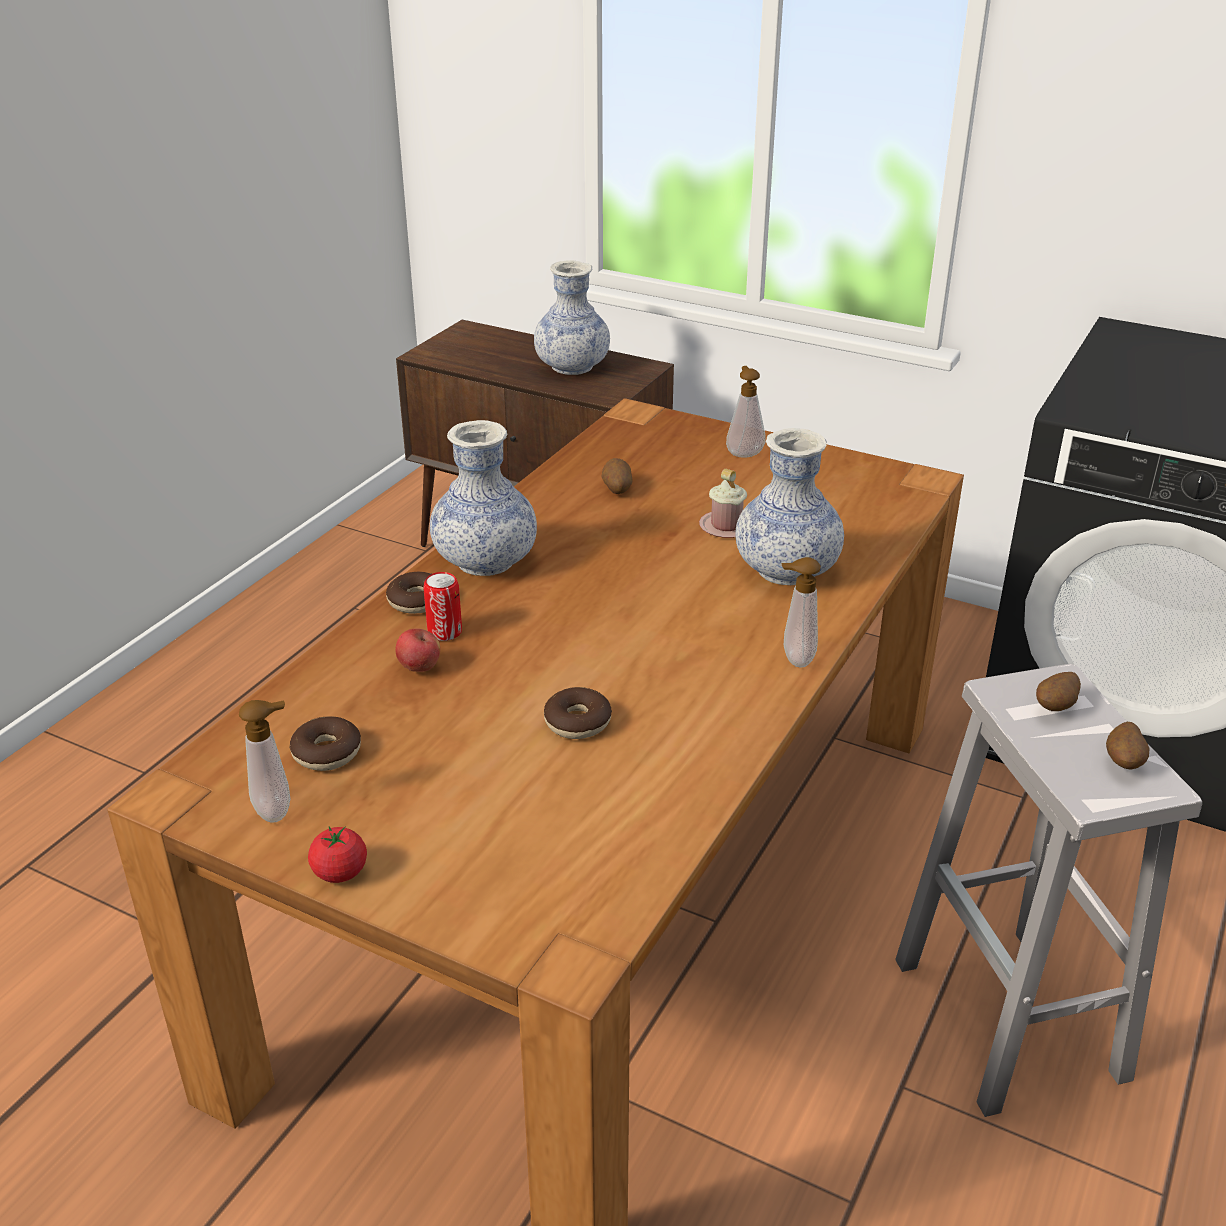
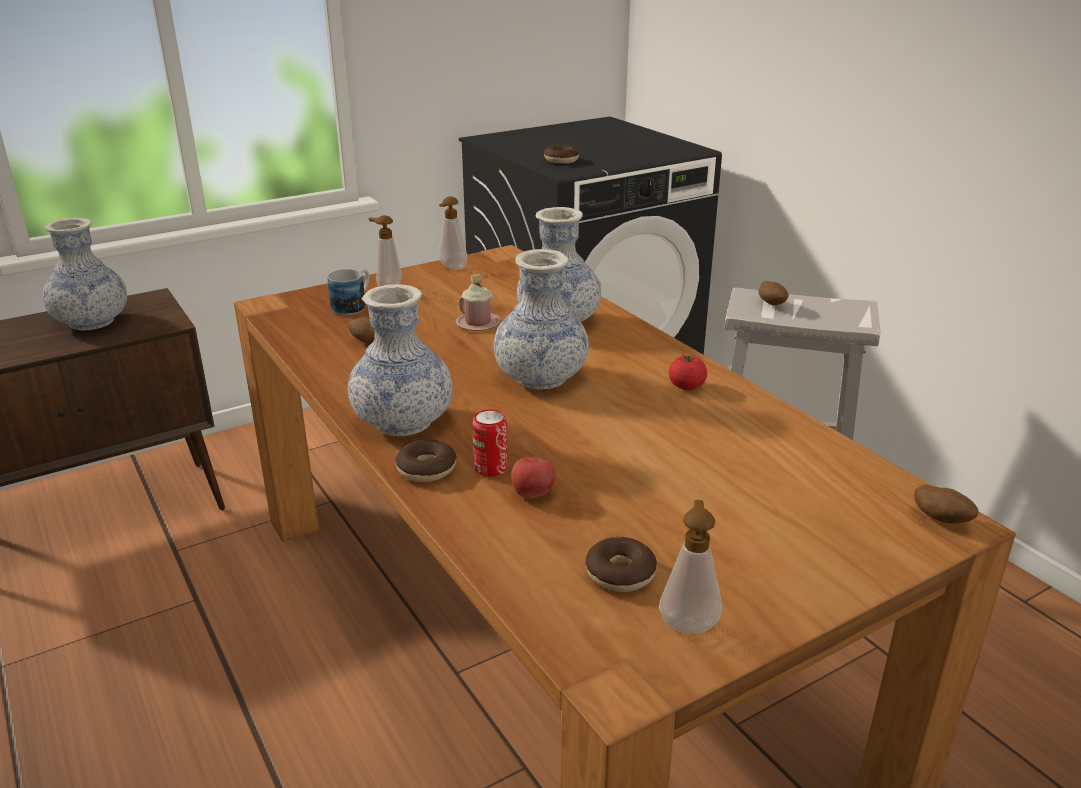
camera: 60 degrees left, 5 degrees down
tomato [308,826,367,883] -> tomato moved to [669,354,707,390]
donut [544,687,612,739] -> donut moved to [544,145,579,164]
soap dispenser [782,557,821,668] -> soap dispenser moved to [439,196,467,270]
potato [1106,722,1149,770] -> potato moved to [914,485,979,523]
none -> mug [328,269,369,315]
none -> vase [494,249,589,390]

